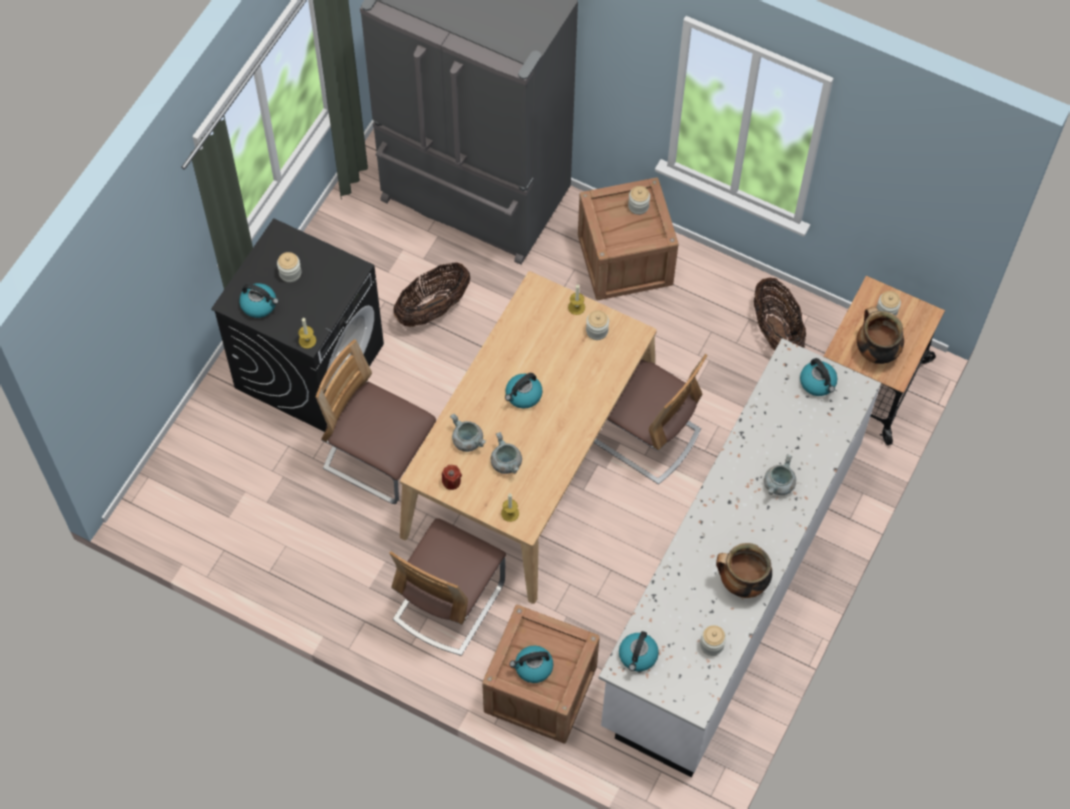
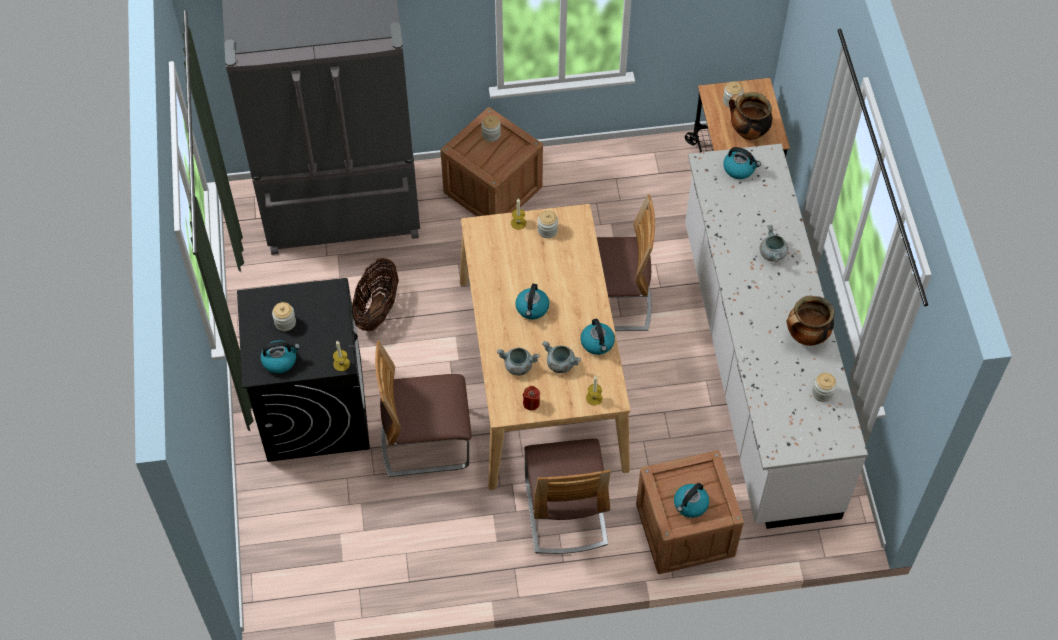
camera: 35 degrees left, 5 degrees down
kettle [619,631,659,671] -> kettle moved to [580,319,615,355]
basket [754,278,806,351] -> none

